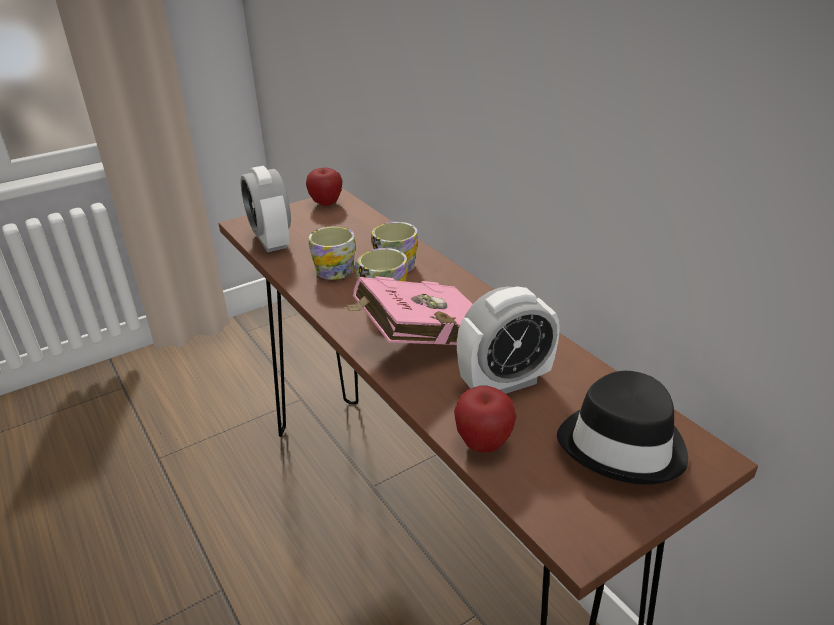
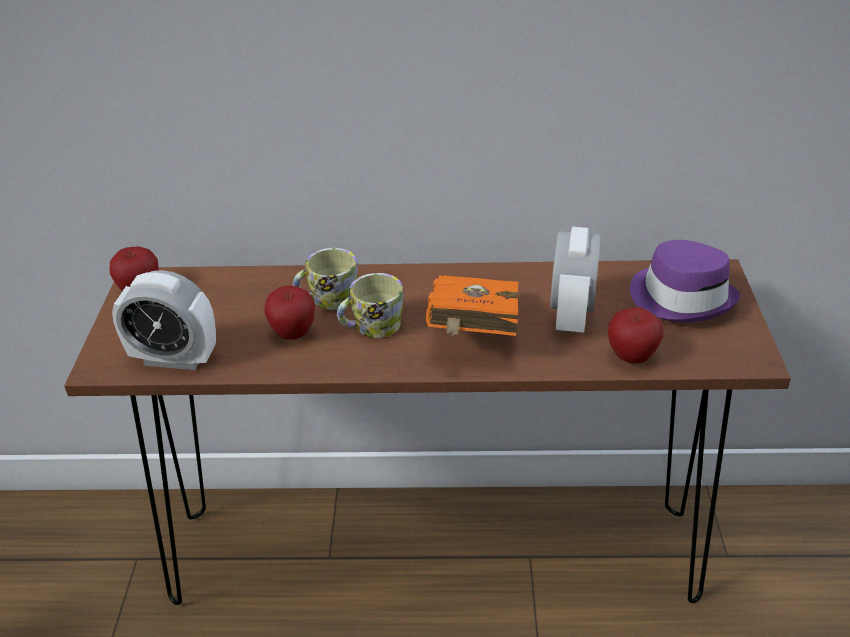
camera: 55 degrees left, 5 degrees up
mug [309,226,356,280] -> apple [264,286,315,340]
pink book [343,276,473,345] -> orange book [426,275,519,337]
black hat [557,371,688,485] -> purple hat [630,240,740,322]

